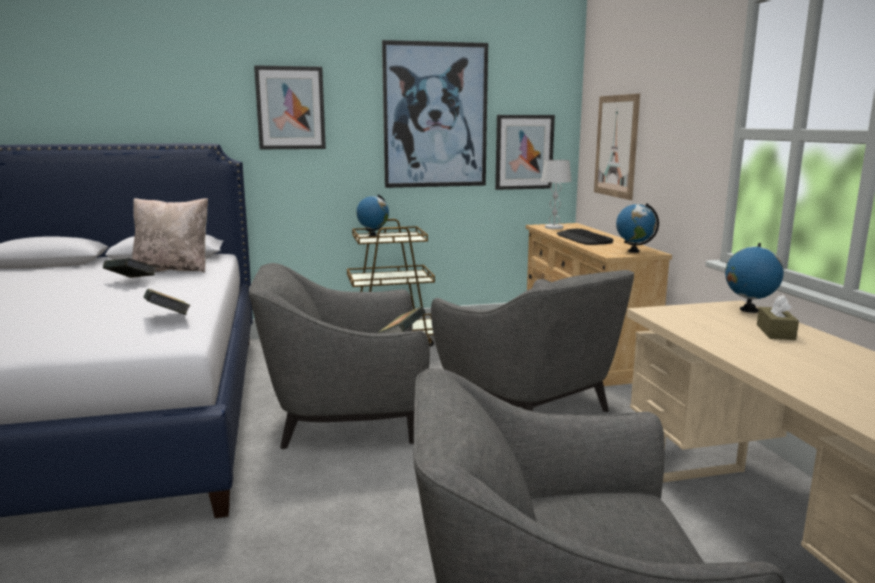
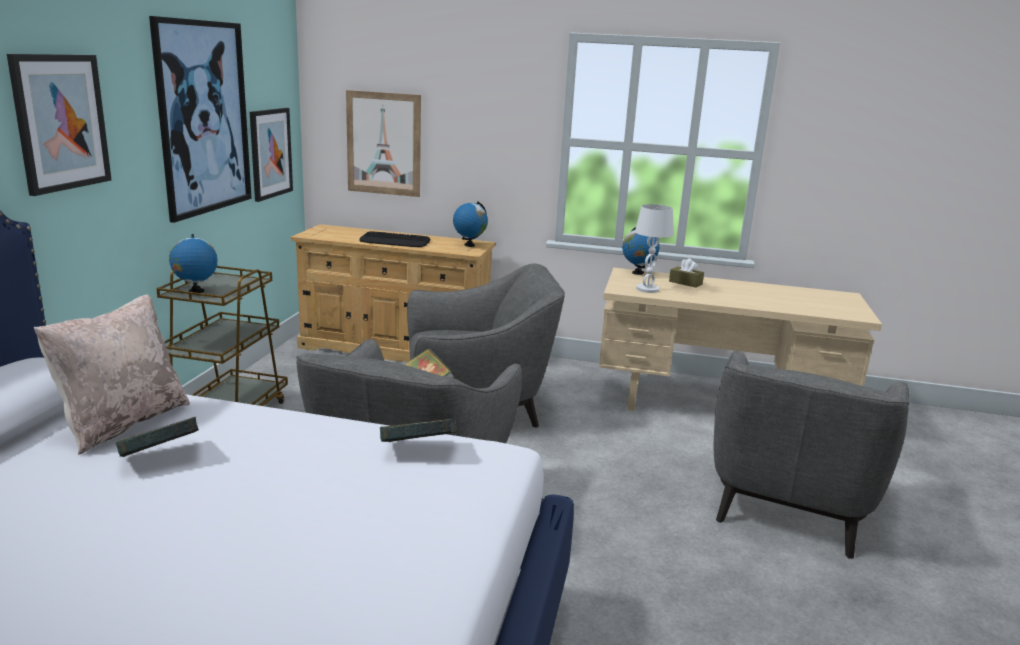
camera: 65 degrees left, 5 degrees up
white table lamp [541,160,572,229] -> white table lamp moved to [635,204,674,293]

